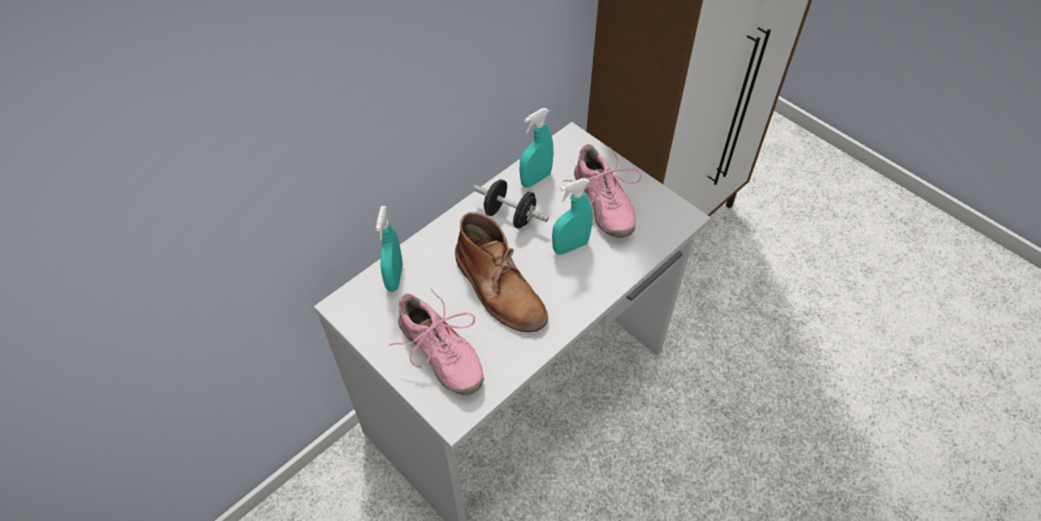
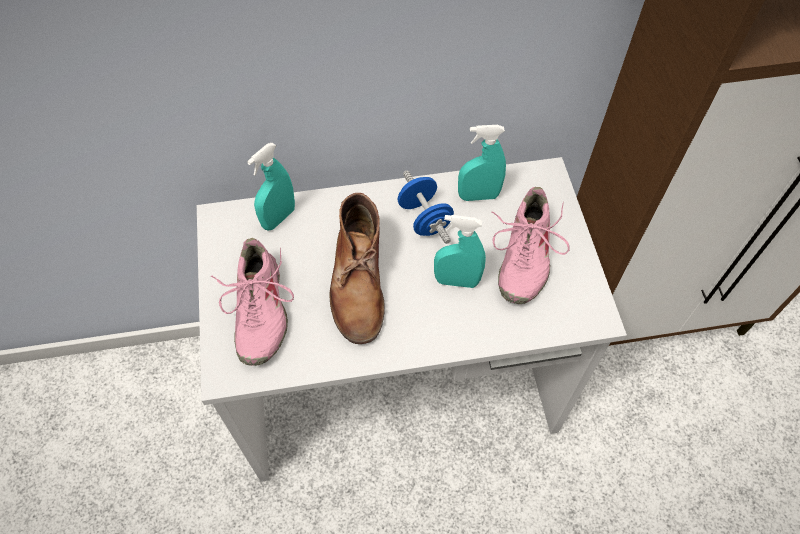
camera: 35 degrees right, 5 degrees up
black dumbbell [473,179,549,228] -> blue dumbbell [398,171,454,244]

